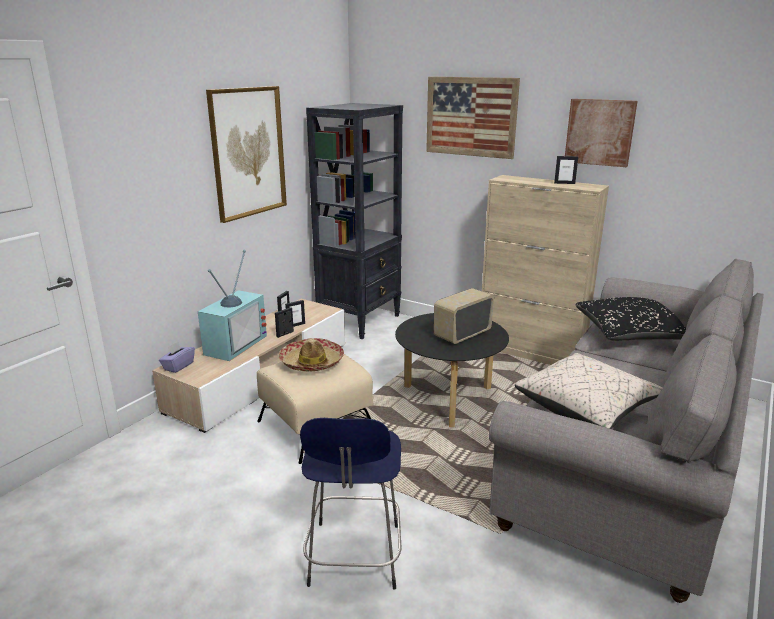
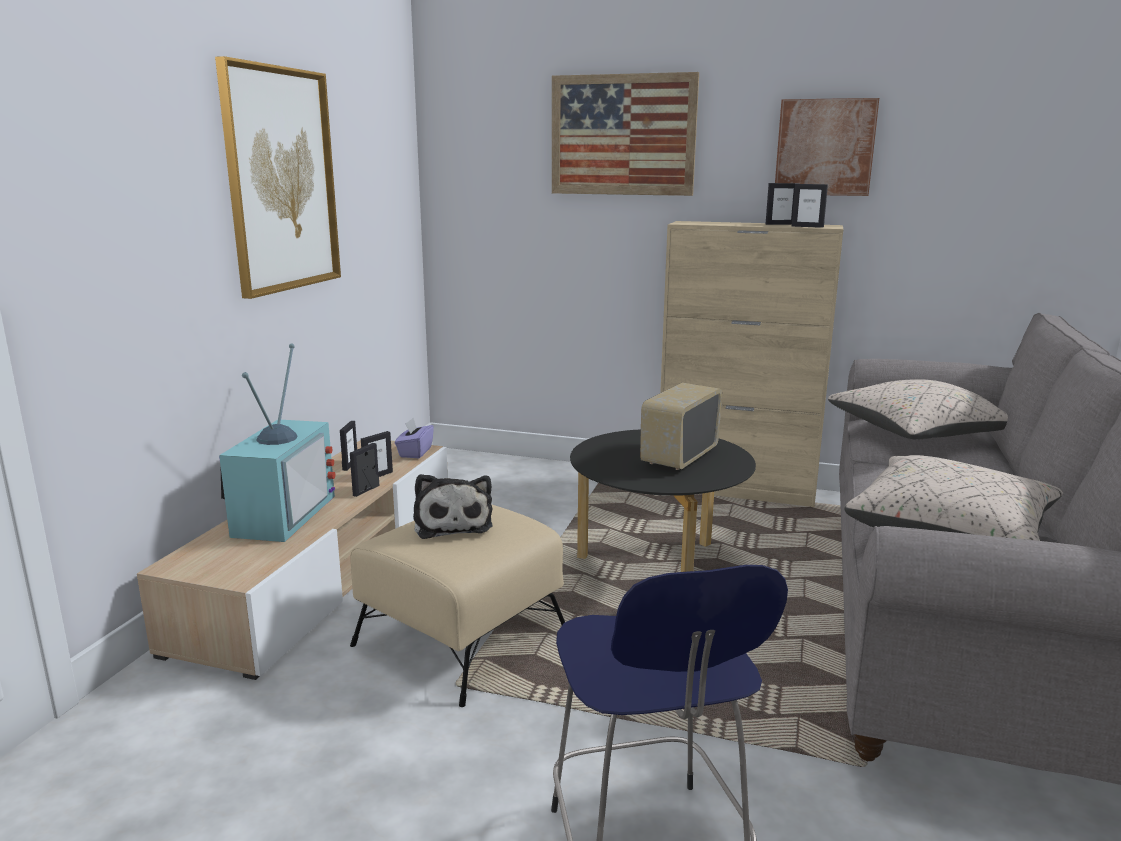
camera: 15 degrees left, 5 degrees down
purple tissue box [159,342,195,373] -> purple tissue box moved to [395,418,434,458]
hat [279,338,344,371] -> plush toy [413,474,493,539]
black bookcase [306,103,403,339] -> none
black pillow [576,297,686,341] -> beige pillow [828,379,1008,440]
none -> picture frame [792,184,828,228]

